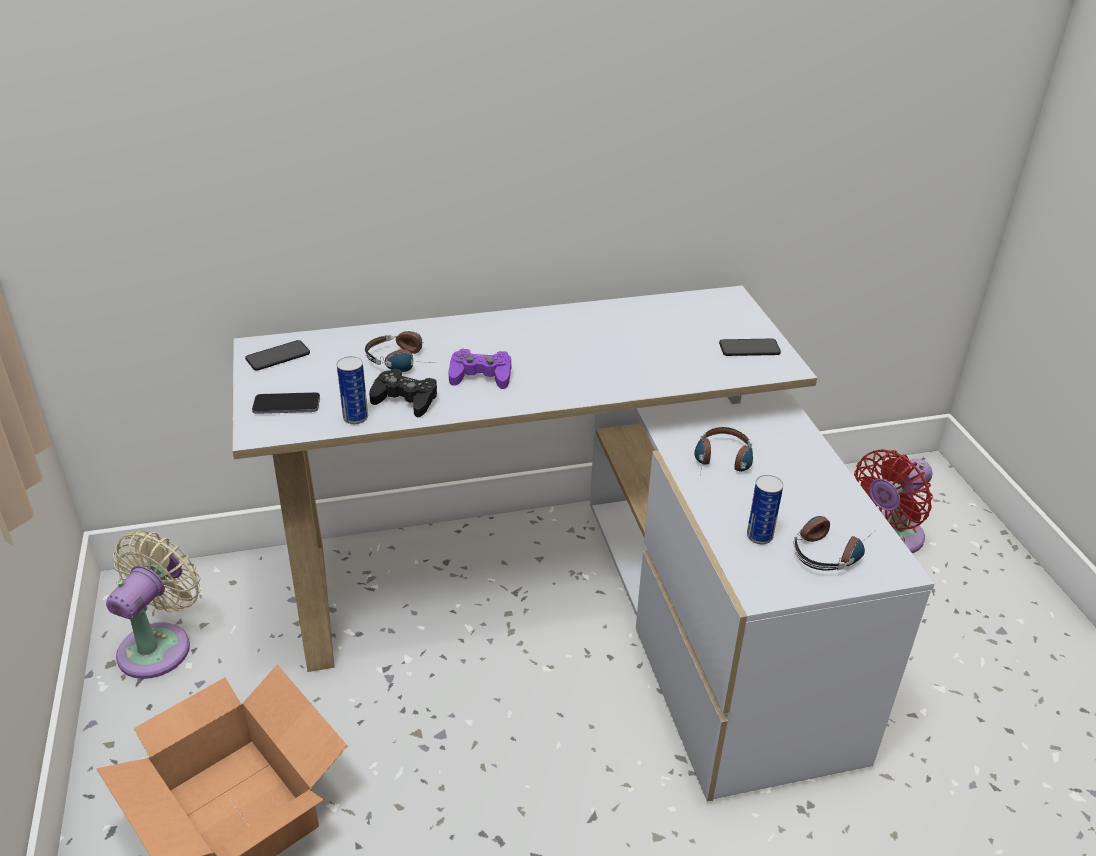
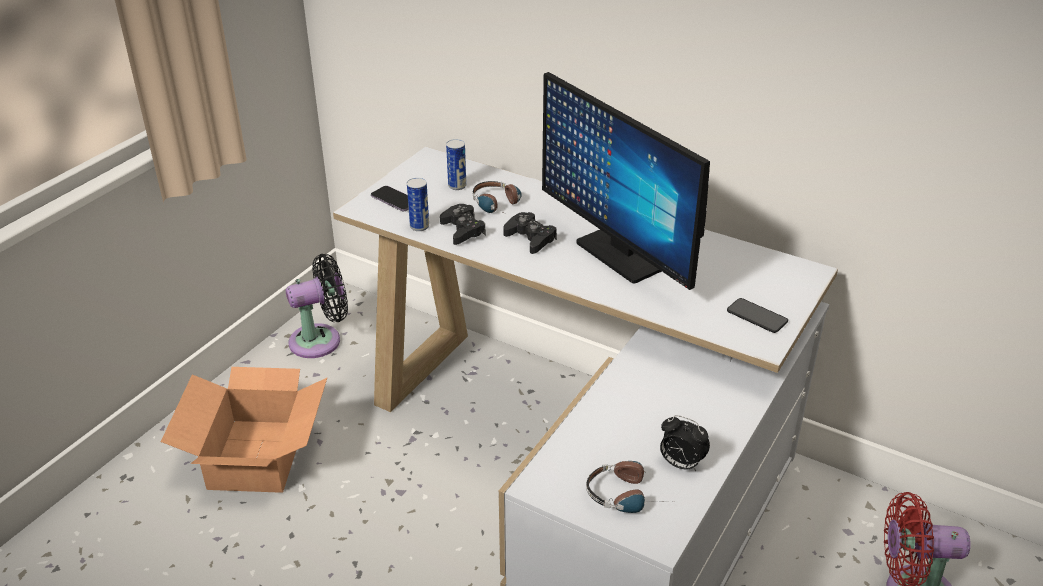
camera: 45 degrees right, 0 degrees up
beige fan [106,531,201,679] -> black fan [286,254,348,358]
phone [245,340,310,371] -> none
purple game controller [448,349,512,389] -> black game controller [503,212,557,254]
headphones [694,427,753,474] -> none
can [747,475,783,544] -> can moved to [446,139,466,190]
none -> monitor [542,72,710,290]
none -> alarm clock [660,415,710,471]

